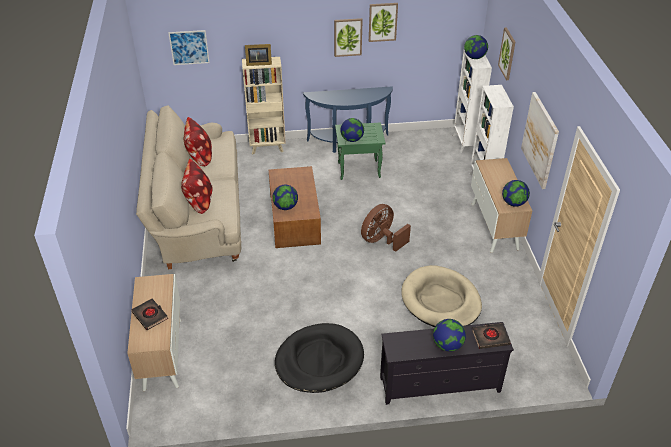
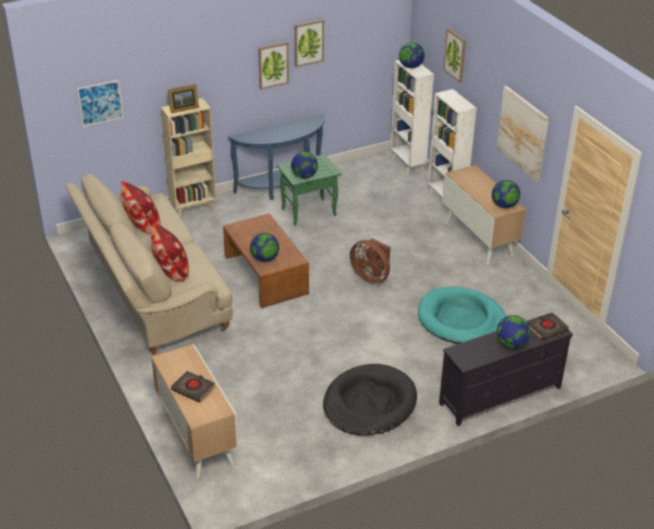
camera: 20 degrees left, 5 degrees down
brown fan [361,204,411,252] -> brown fan turned 75 degrees counterclockwise [350,238,390,284]
beige dog bed [401,265,482,327] -> turquoise dog bed [418,287,507,344]

